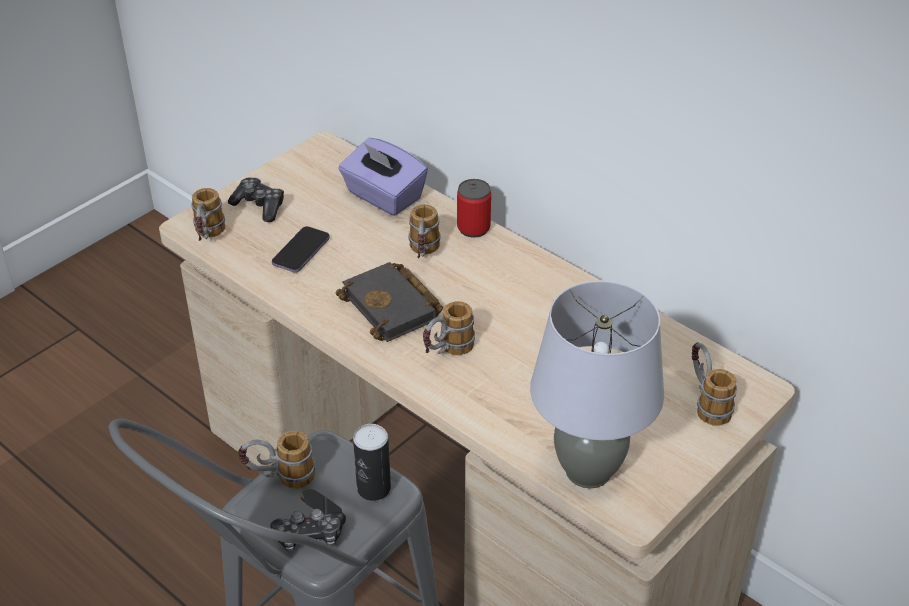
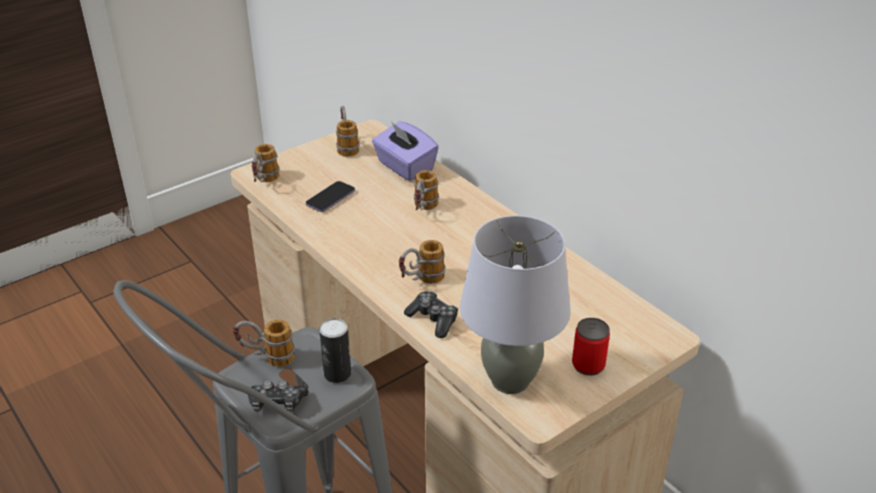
camera: 10 degrees right, 5 degrees down
game controller [228,177,284,222] -> game controller moved to [404,291,458,338]
black book [336,262,443,342] -> none
can [457,179,491,238] -> can moved to [572,318,610,376]
mug [692,342,737,426] -> mug moved to [336,106,360,157]

